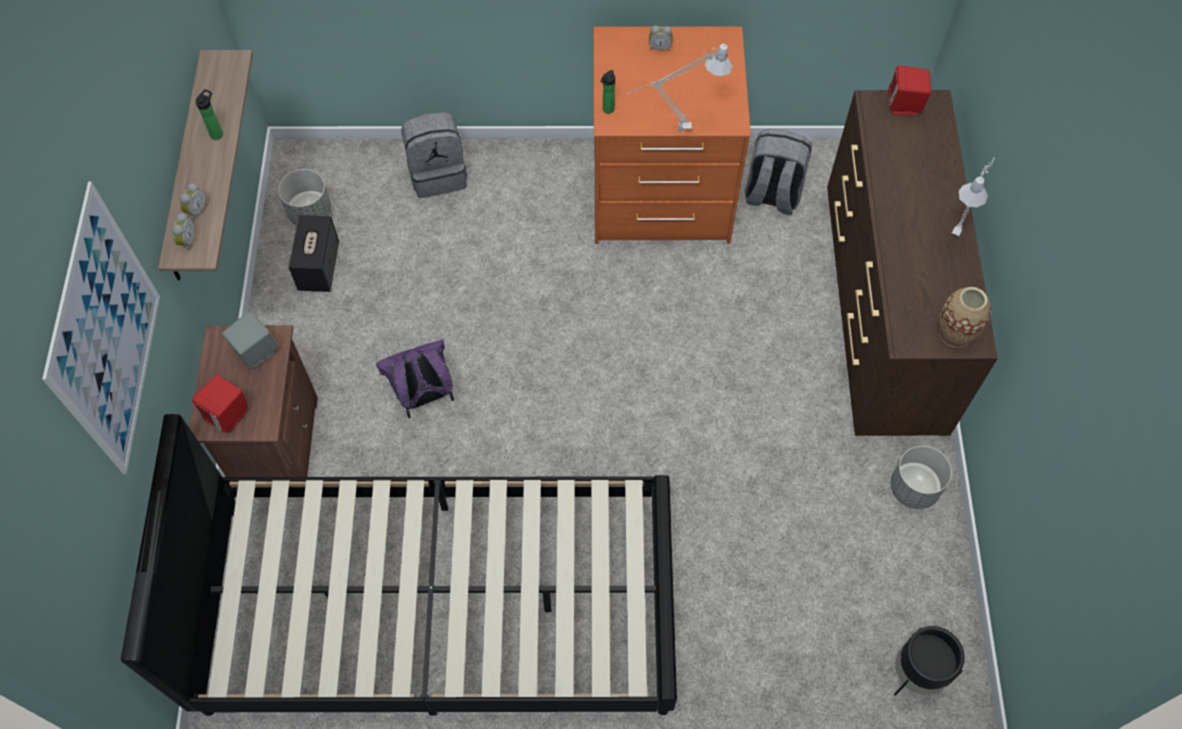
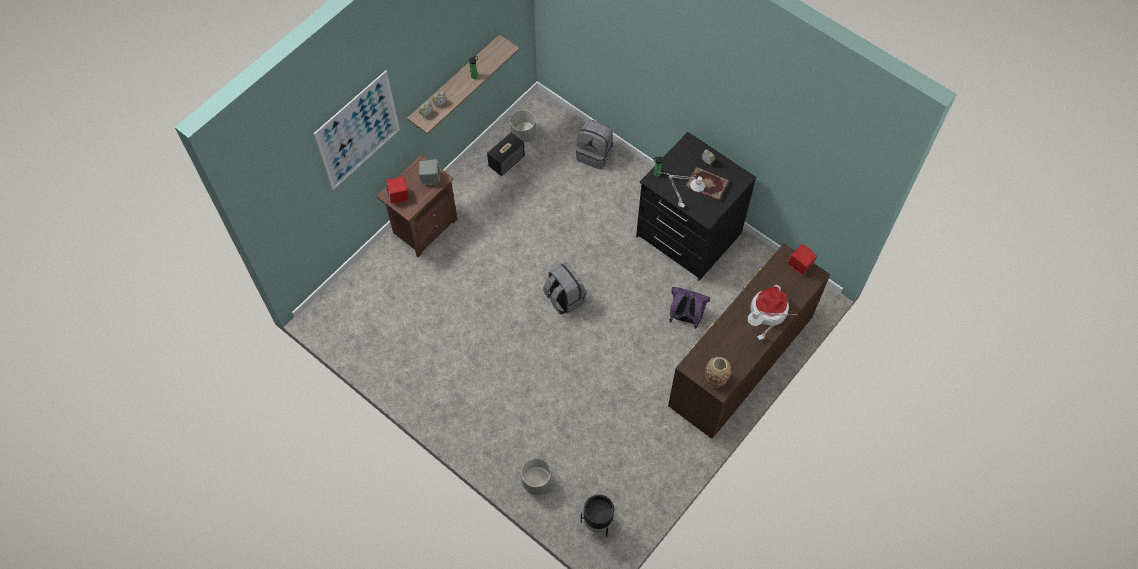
camera: 40 degrees right, 0 degrees up
black bed [121,414,677,716] -> none
purple backpack [376,339,454,418] -> purple backpack moved to [669,287,710,328]
orange dresser [593,26,751,244] -> black dresser [636,132,756,281]
grey backpack [745,129,812,215] -> grey backpack moved to [543,262,587,315]
grey planter [891,446,952,509] -> grey planter moved to [521,458,552,495]
none -> book [685,167,729,202]
none -> hat [750,285,789,326]

